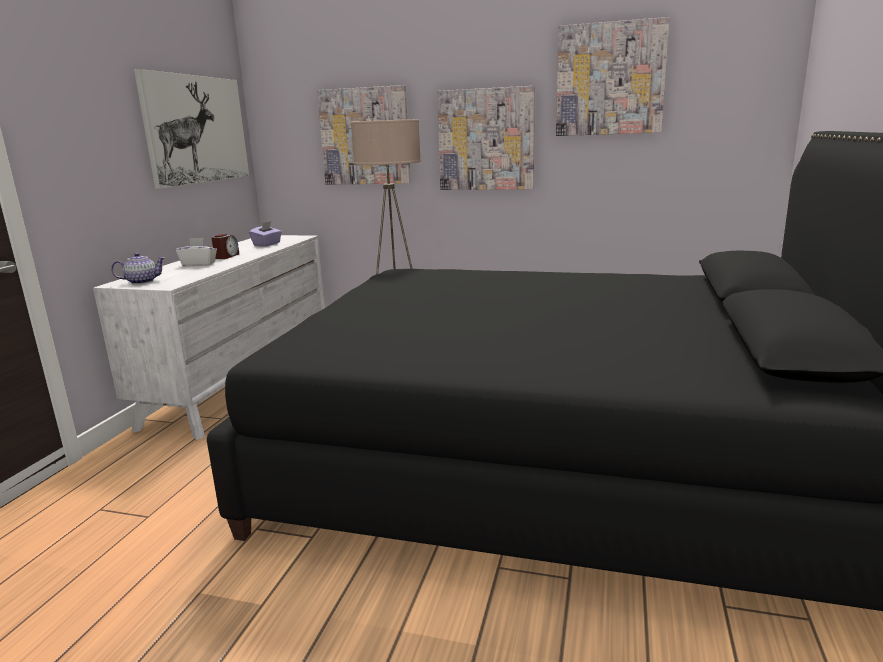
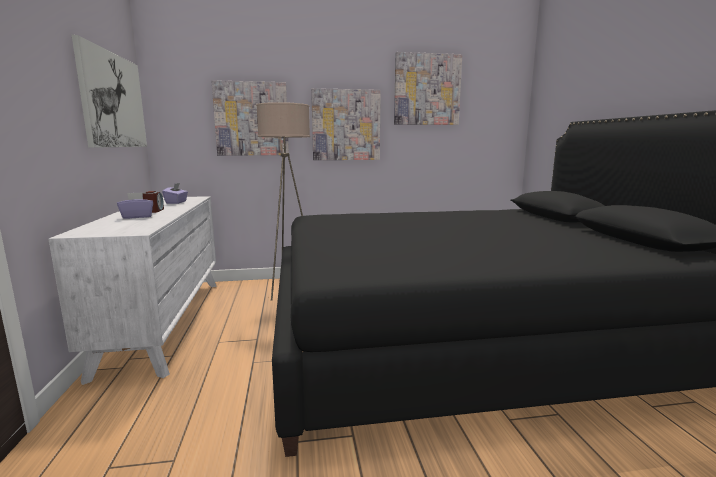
camera: 25 degrees left, 5 degrees down
teapot [111,253,166,284] -> none
white tissue box [176,237,217,267] -> purple tissue box [117,192,153,219]

